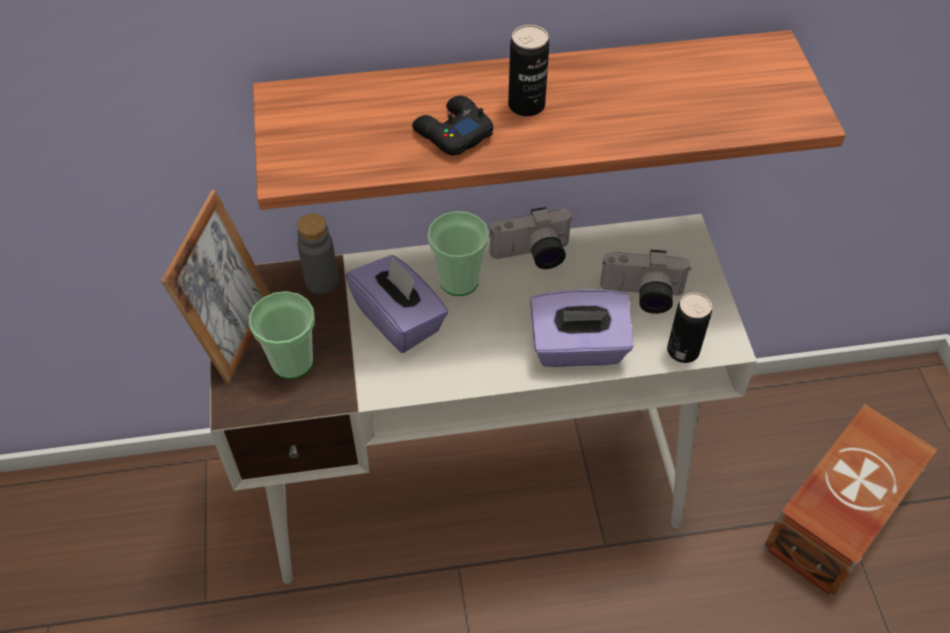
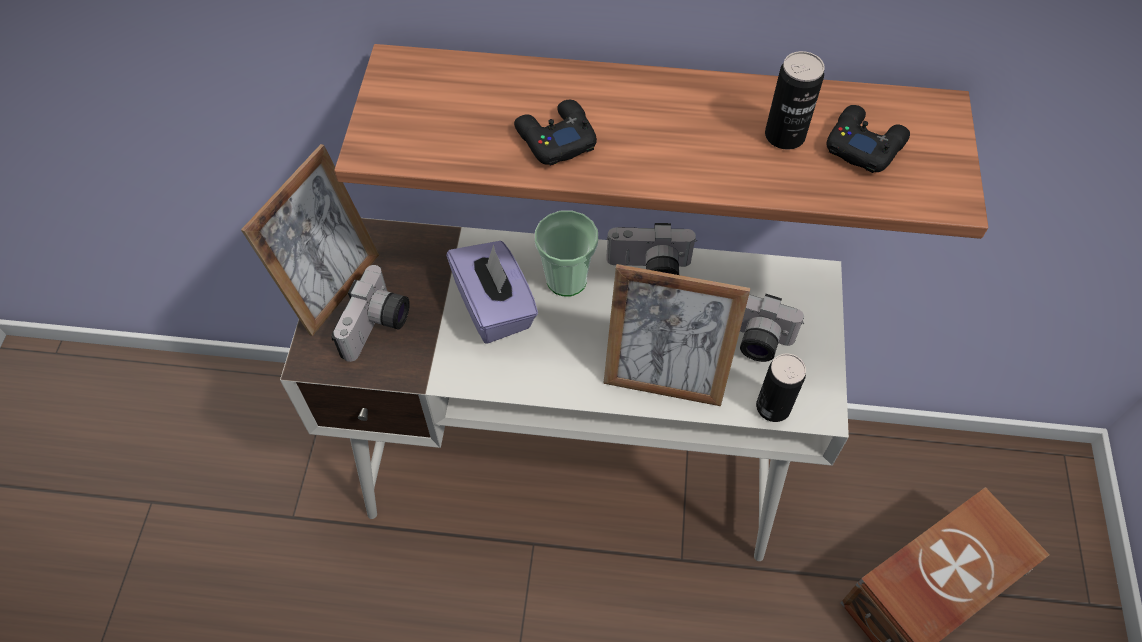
camera: 15 degrees right, 5 degrees up
cup [249,291,315,379] -> camera [332,265,410,362]
grey bottle [297,214,339,294] -> none
can [508,25,549,116] -> can moved to [765,51,825,150]
purple tissue box [530,289,634,367] -> picture frame [603,264,750,406]
none -> black game controller [827,105,910,173]

